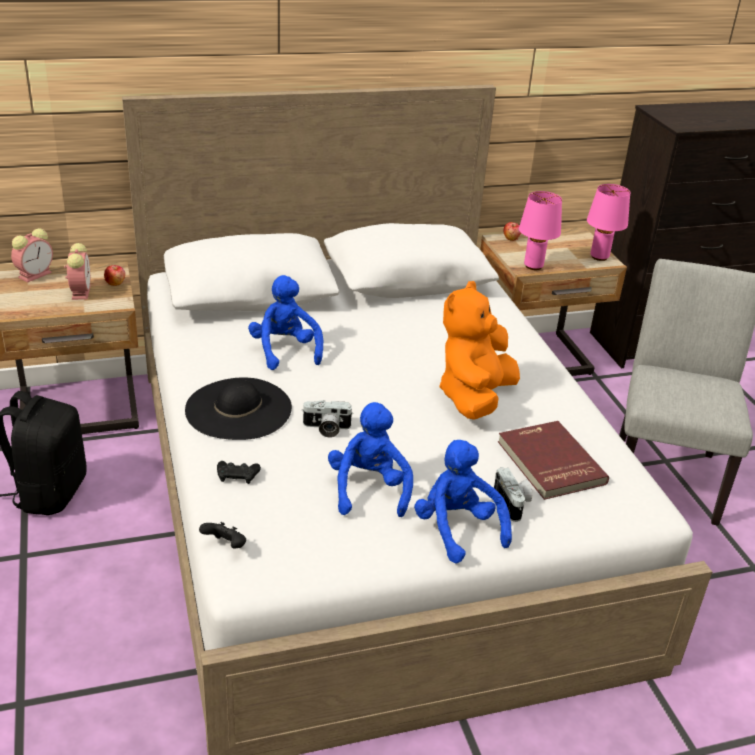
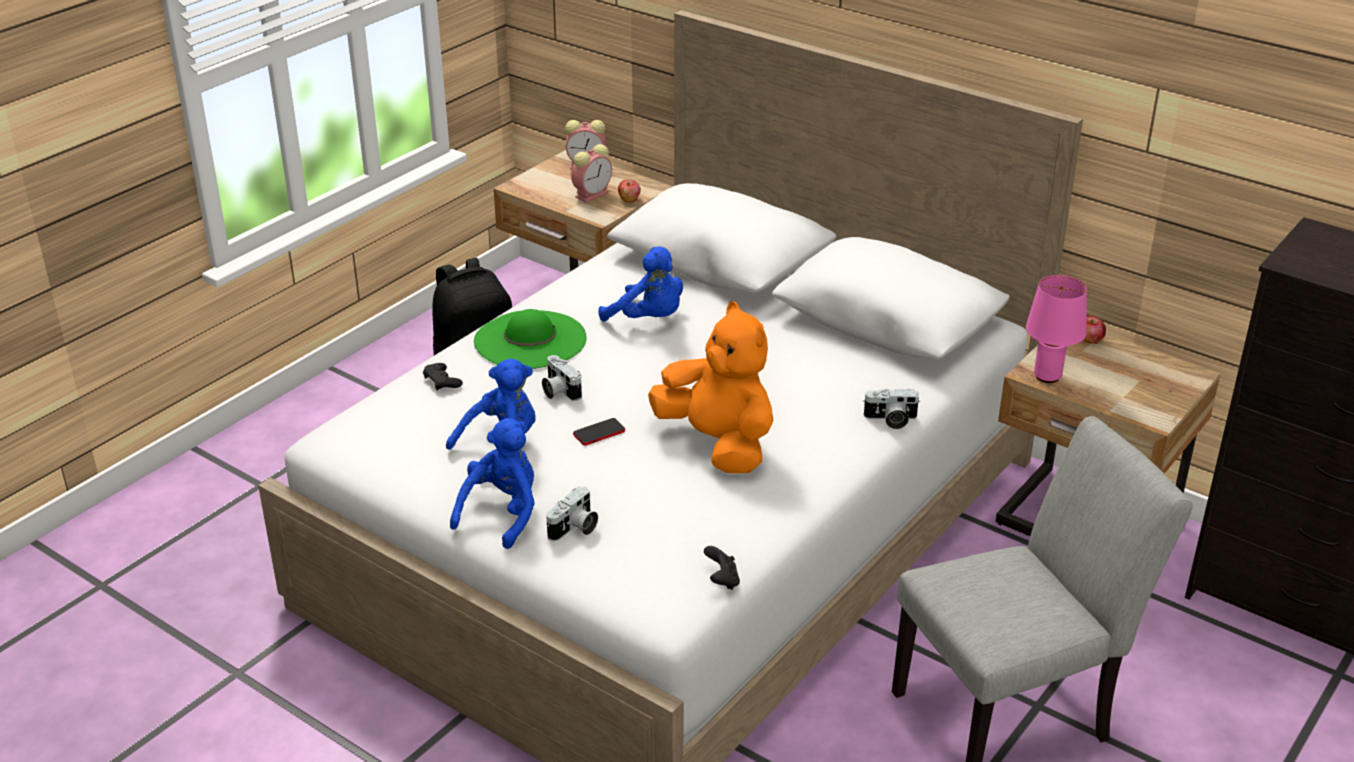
camera: 55 degrees right, 0 degrees up
black hat [185,377,292,440] -> green hat [474,309,587,369]
black game controller [199,522,246,549] -> black game controller moved to [704,546,740,590]
blue plush toy [248,275,323,370] -> blue plush toy turned 90 degrees clockwise [598,246,683,322]
orange plush toy [439,281,520,420] -> orange plush toy turned 60 degrees clockwise [648,301,773,473]
red book [498,421,609,500] -> none
pink table lamp [587,184,630,261] -> none
none -> phone [573,418,625,446]
none -> camera [863,389,920,429]

